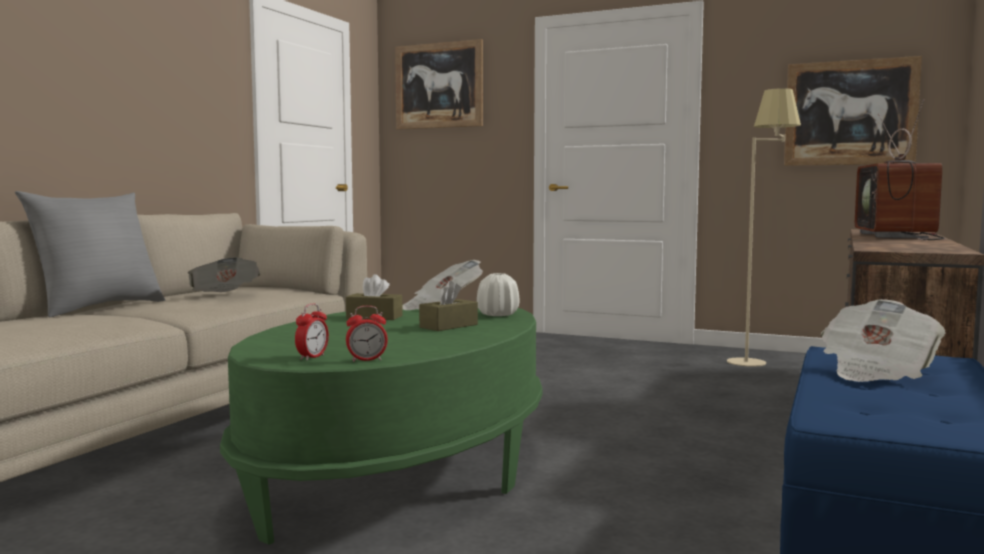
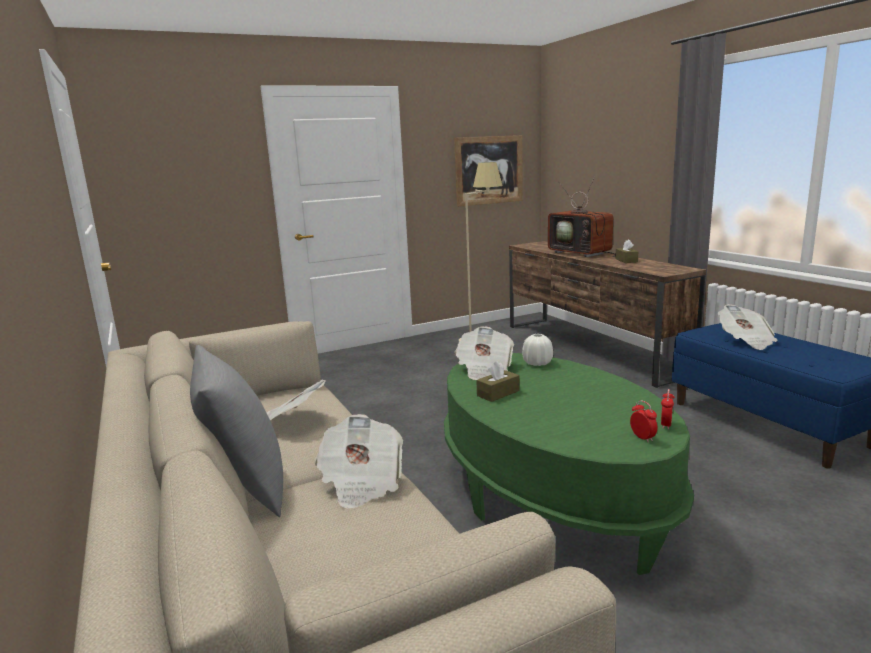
camera: 50 degrees left, 10 degrees up
picture [395,39,483,130] -> none
brown tissue box [419,281,478,331] -> brown tissue box moved to [615,239,638,263]
none -> newspaper [315,414,403,509]

